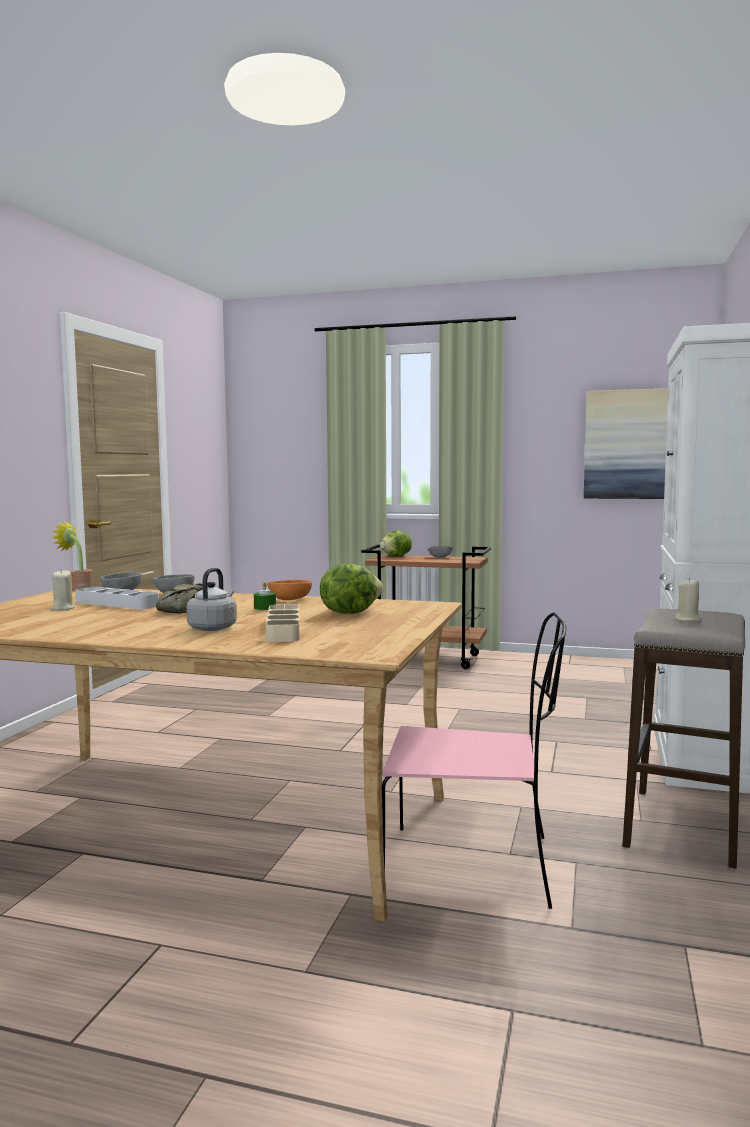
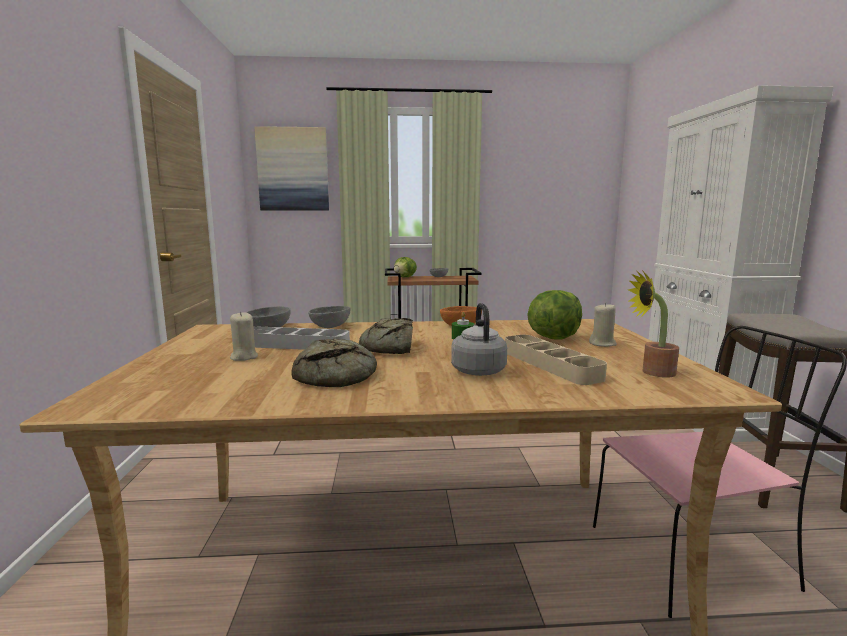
camera: 20 degrees left, 5 degrees up
potted plant [52,521,93,590] -> potted plant moved to [628,270,679,378]
picture [584,388,668,499] -> picture moved to [255,126,329,211]
beige candle [675,578,701,621] -> beige candle moved to [589,303,617,347]
none -> bread [291,339,377,387]

